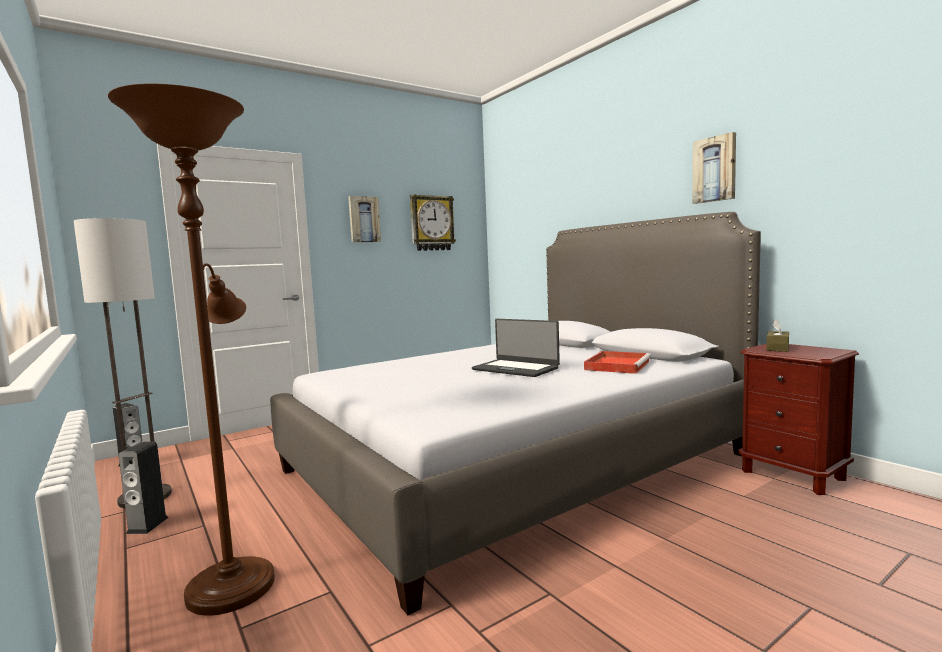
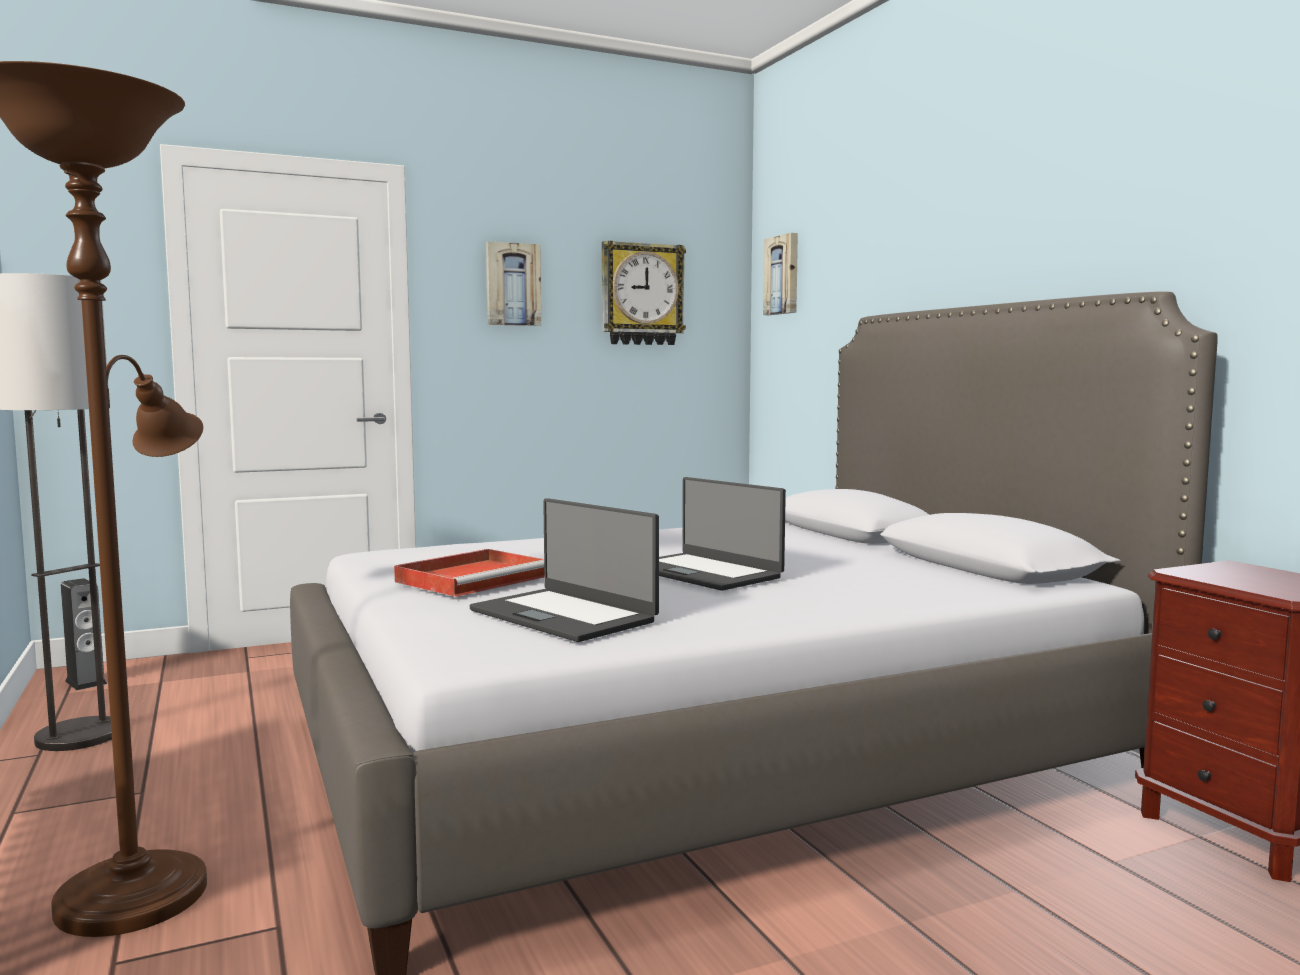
camera: 10 degrees right, 0 degrees up
speaker [118,442,169,534] -> none
red tray [584,351,651,374] -> red tray moved to [394,549,544,597]
picture [692,132,736,204] -> picture moved to [763,233,798,315]
brown tissue box [766,319,789,352] -> none
none -> laptop [470,498,659,642]

